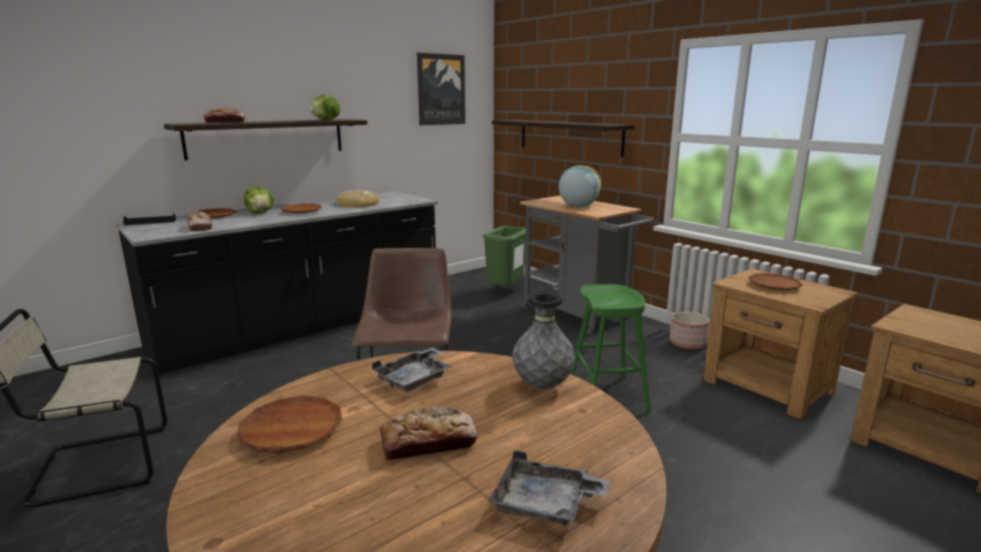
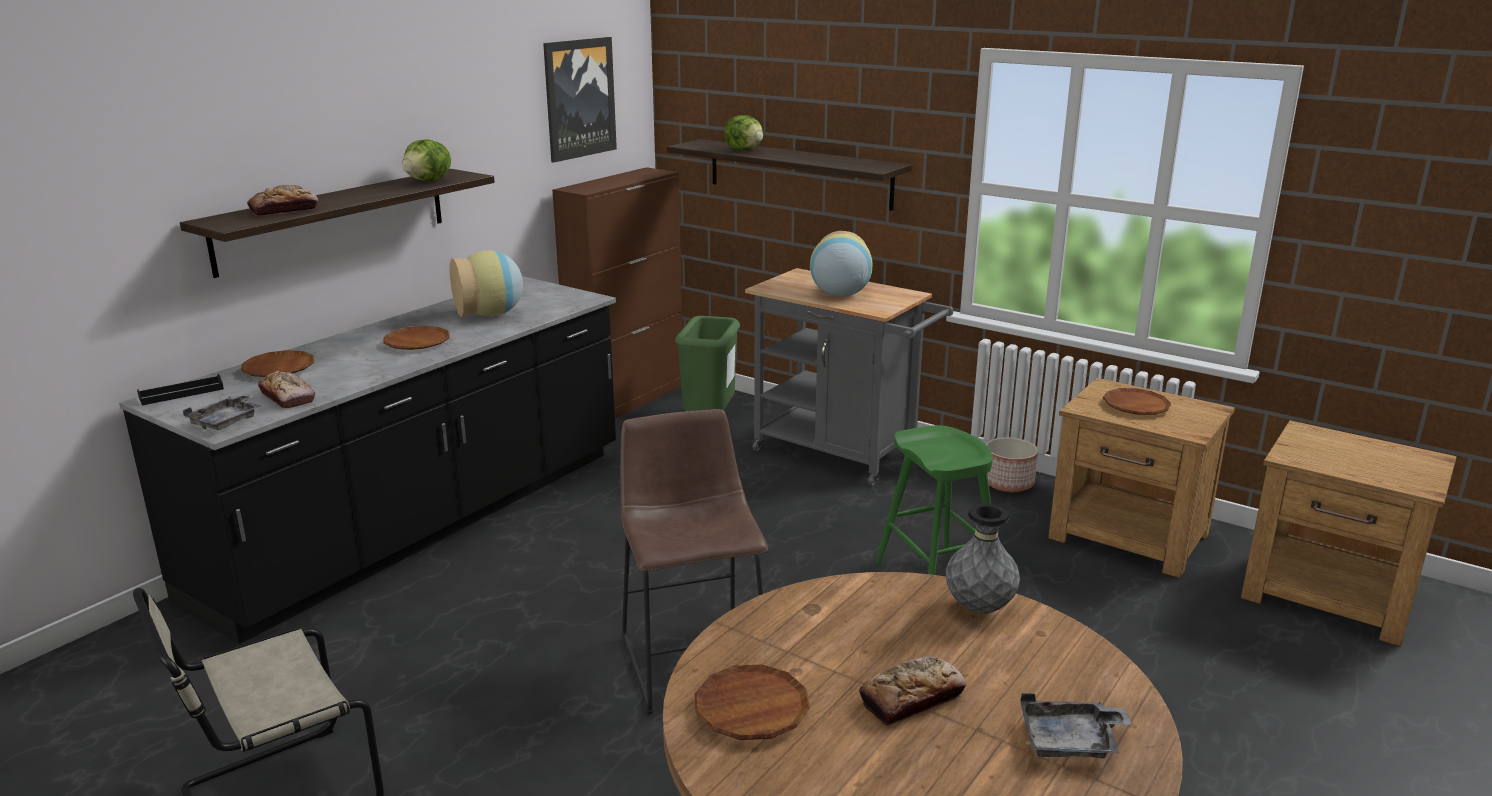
camera: 15 degrees left, 5 degrees up
lettuce [244,187,274,213] -> lettuce moved to [724,115,763,151]
bread [336,190,379,207] -> vase [449,250,523,317]
grey tray [372,348,451,392] -> grey tray moved to [183,393,261,430]
none -> brown cabinet [552,167,682,419]

